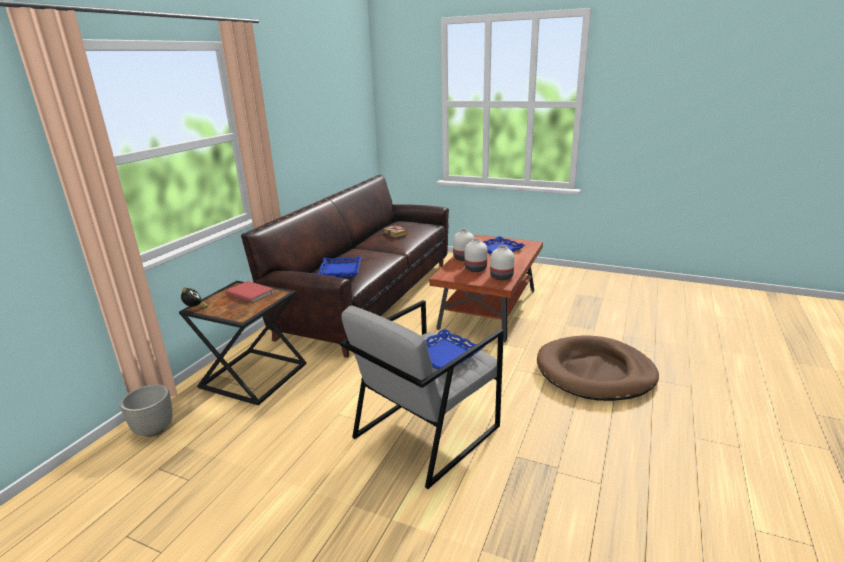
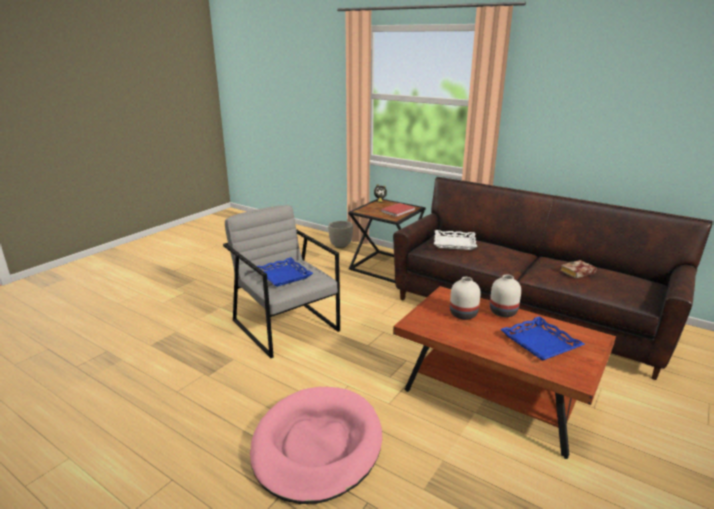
camera: 100 degrees right, 0 degrees up
blue tray [317,257,362,277] -> white tray [434,230,477,250]
white vase [490,245,515,281] -> none
brown dog bed [537,335,659,401] -> pink dog bed [250,387,382,504]

